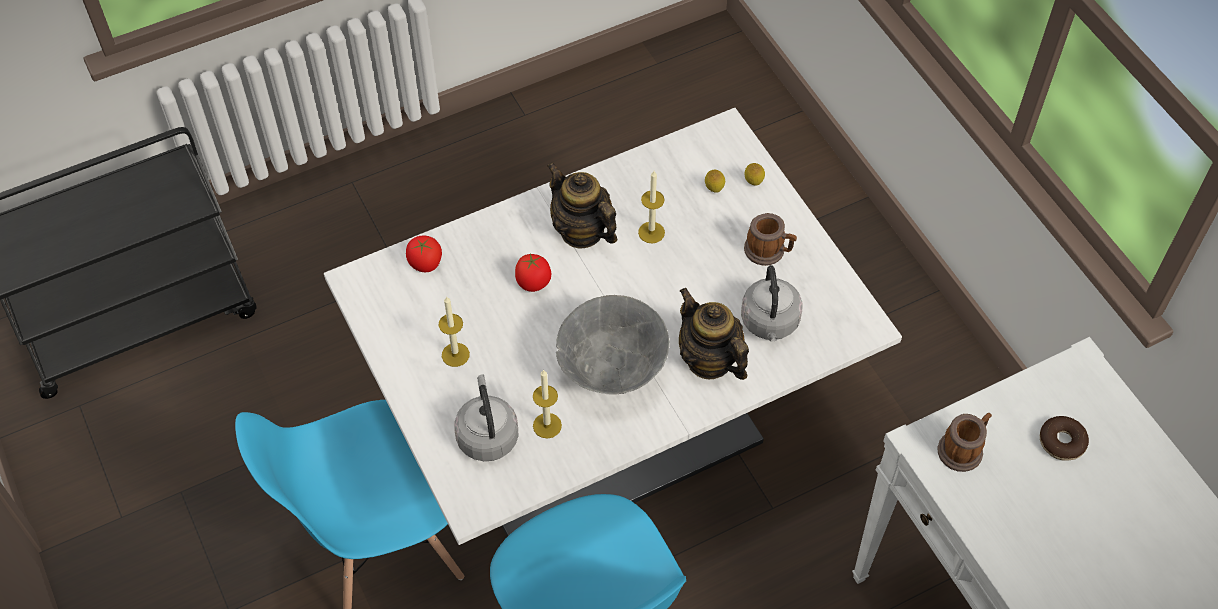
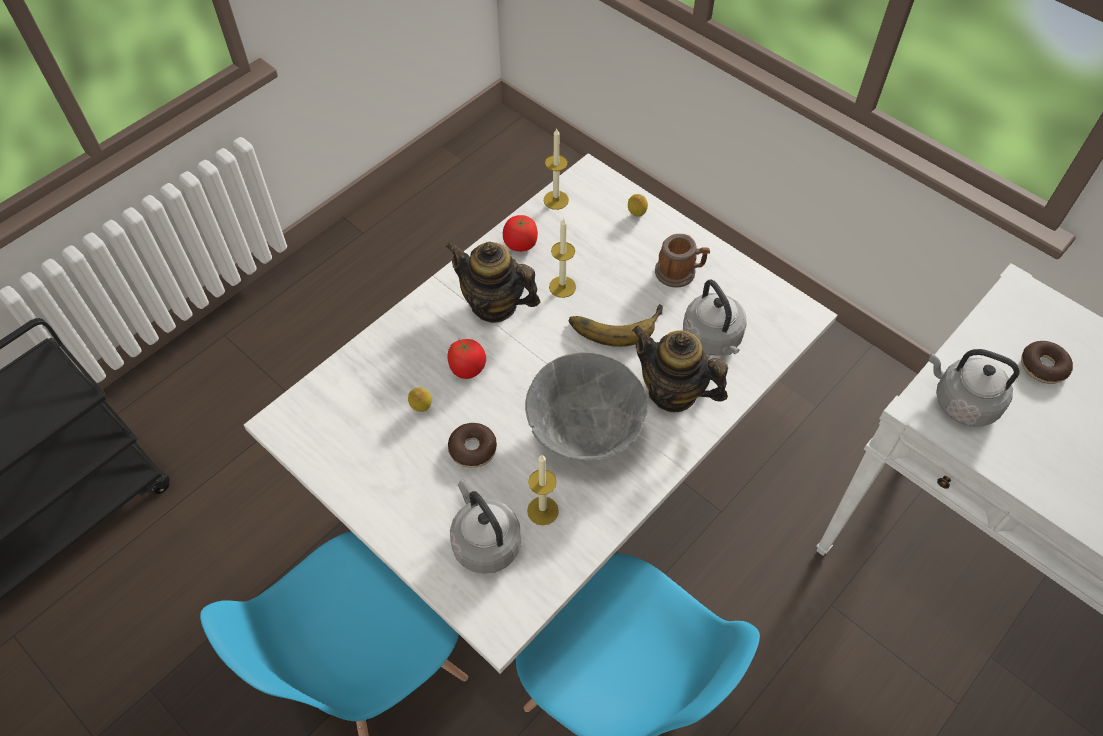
camera: 20 degrees left, 0 degrees up
tomato [406,235,442,272] -> tomato moved to [503,215,538,252]
candle [439,296,470,367] -> candle moved to [544,128,569,210]
lemon [705,170,725,193] -> lemon moved to [408,387,432,412]
mug [937,413,992,472] -> grey kettle [929,349,1020,427]
none -> donut [448,423,497,468]
none -> banana [569,304,663,347]

